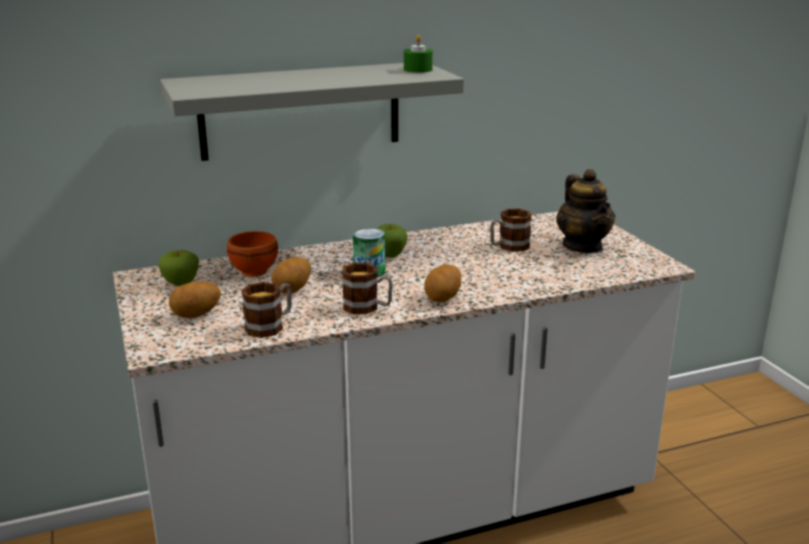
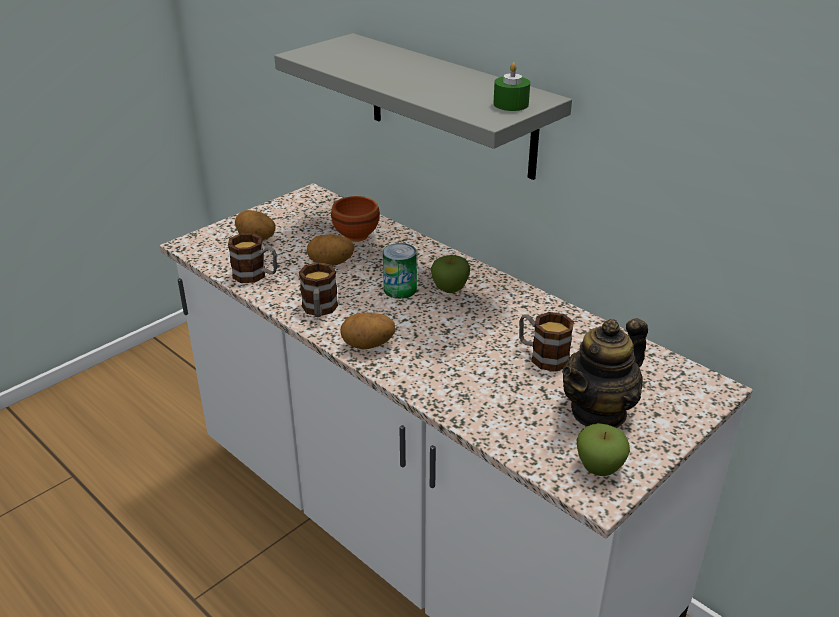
camera: 65 degrees right, 10 degrees up
apple [158,250,199,286] -> apple moved to [577,423,630,476]

